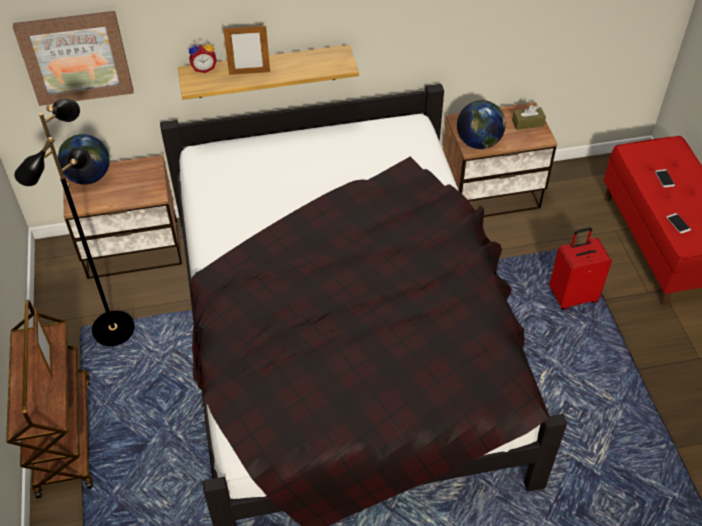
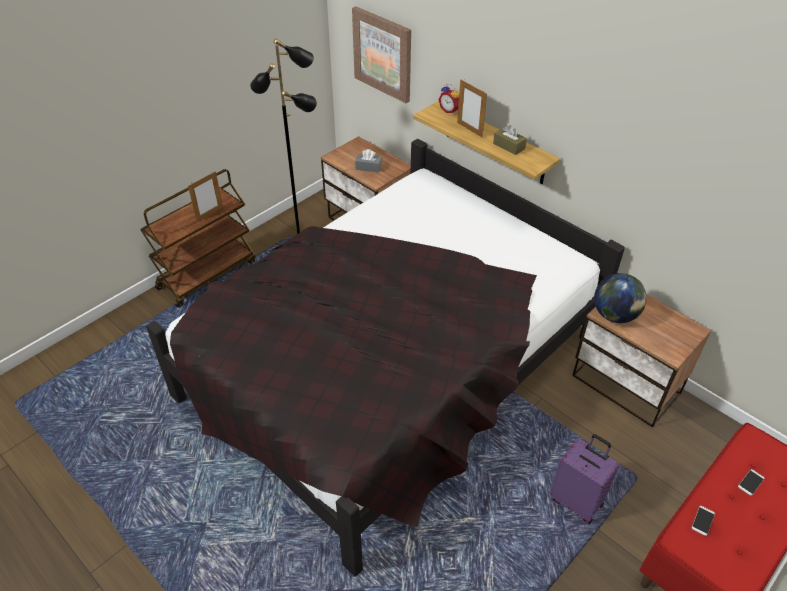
camera: 55 degrees right, 5 degrees down
globe [58,134,110,185] -> none
brown tissue box [512,105,546,130] -> brown tissue box moved to [493,125,527,155]
red suitcase [549,227,612,310] -> purple suitcase [550,434,619,524]
none -> grey tissue box [355,149,382,172]

